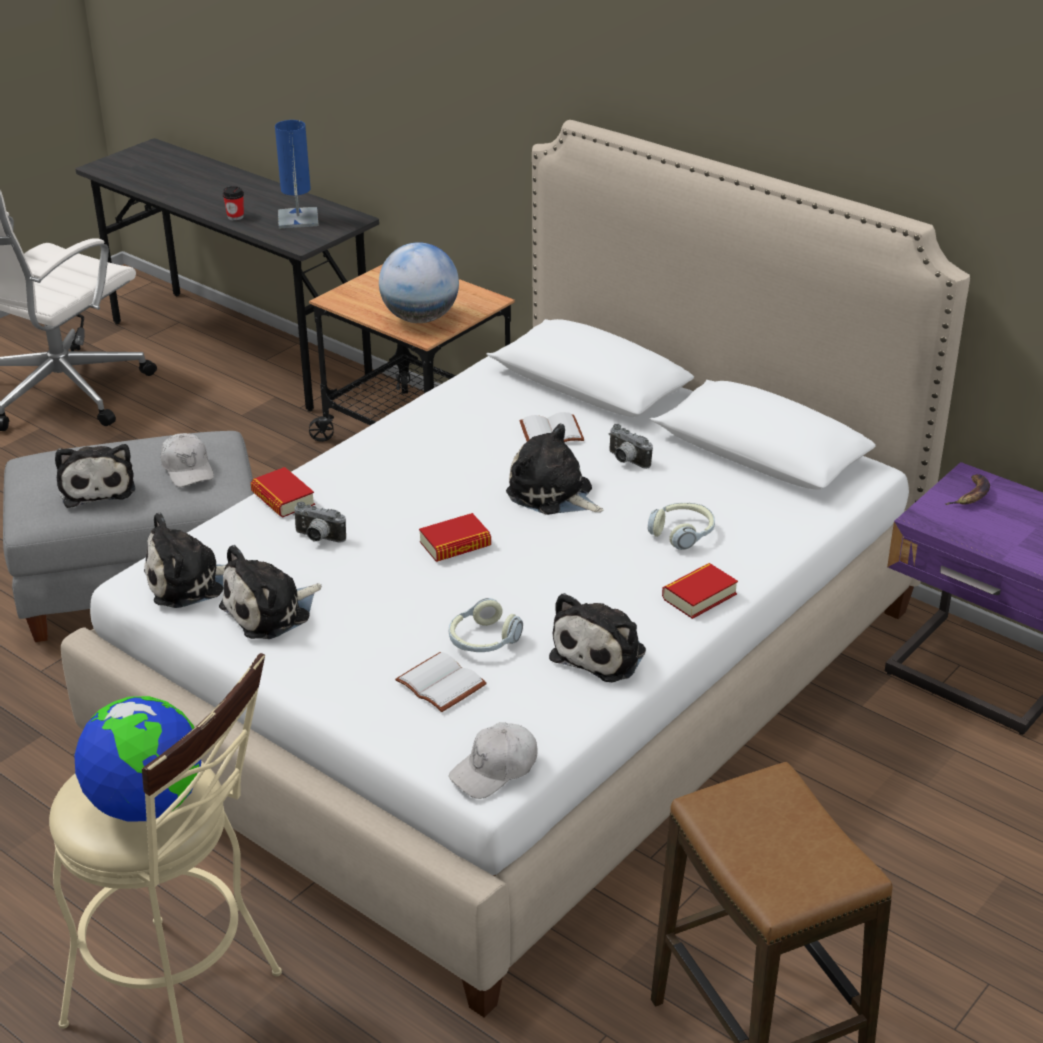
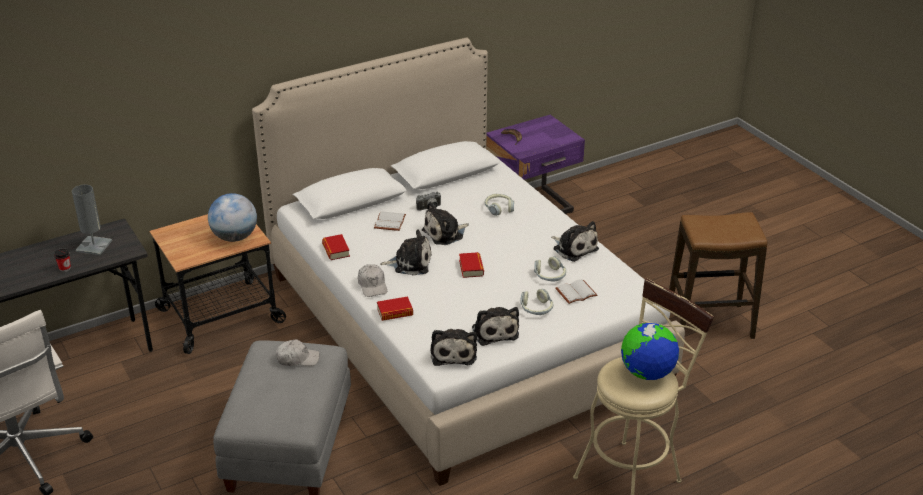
camera: 70 degrees left, 0 degrees up
plush toy [55,444,135,508] -> plush toy moved to [380,230,432,276]
blue table lamp [275,120,319,228] -> grey table lamp [72,185,112,255]
camera [293,502,346,542] -> none
white cap [449,722,538,799] -> white cap moved to [358,264,387,297]
book [662,563,738,619] -> book moved to [322,234,350,260]
none -> headphones [520,289,553,315]

